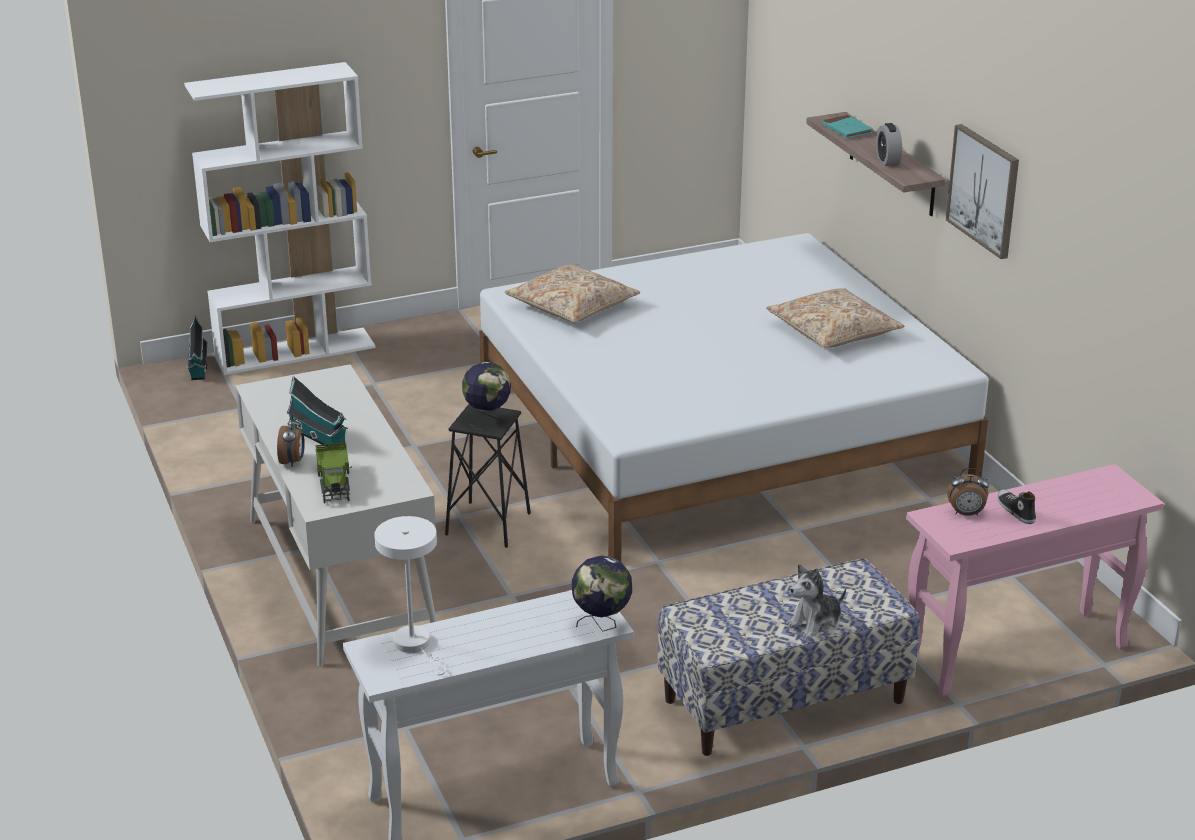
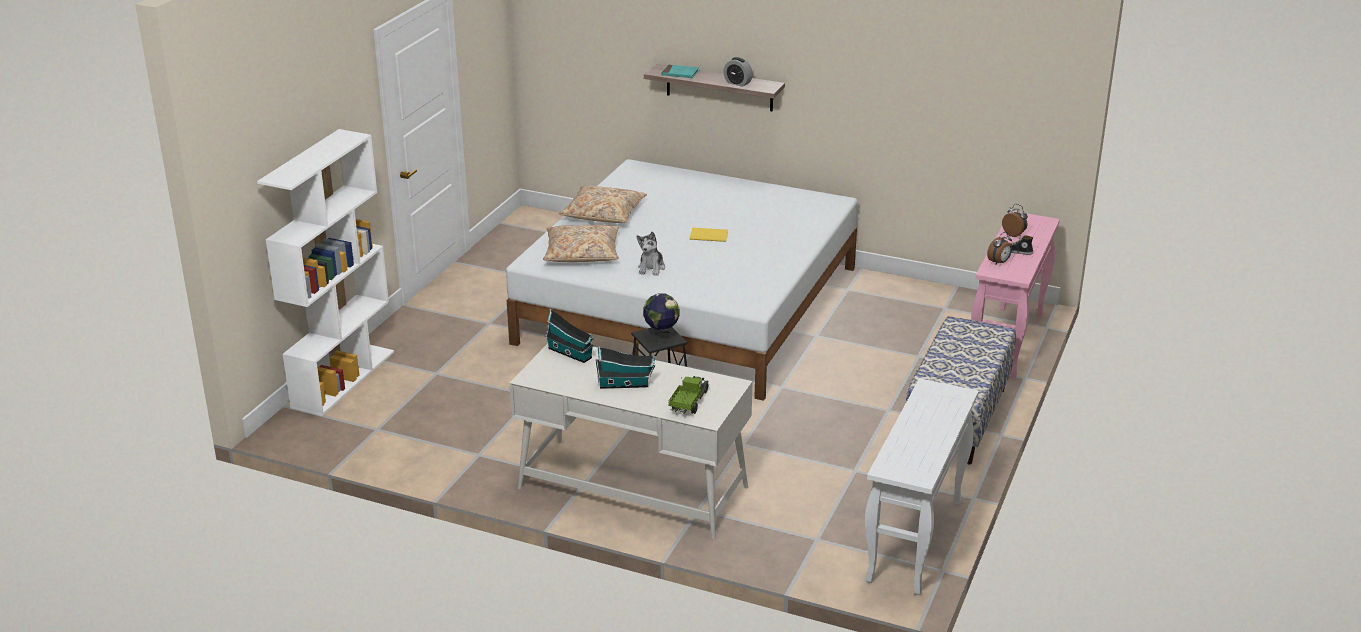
camera: 45 degrees left, 0 degrees up
toy house [187,316,208,380] -> toy house moved to [545,309,594,363]
alarm clock [277,415,305,467] -> alarm clock moved to [1002,204,1028,237]
toy truck [315,442,352,504] -> toy truck turned 105 degrees counterclockwise [668,376,709,414]
white table lamp [374,516,446,675] -> none
globe [572,555,632,632] -> none
beige pillow [766,288,904,348] -> beige pillow moved to [559,186,647,223]
plush toy [787,564,846,639] -> plush toy moved to [636,232,665,276]
picture [946,124,1019,259] -> none
none -> yellow book [690,228,728,242]

